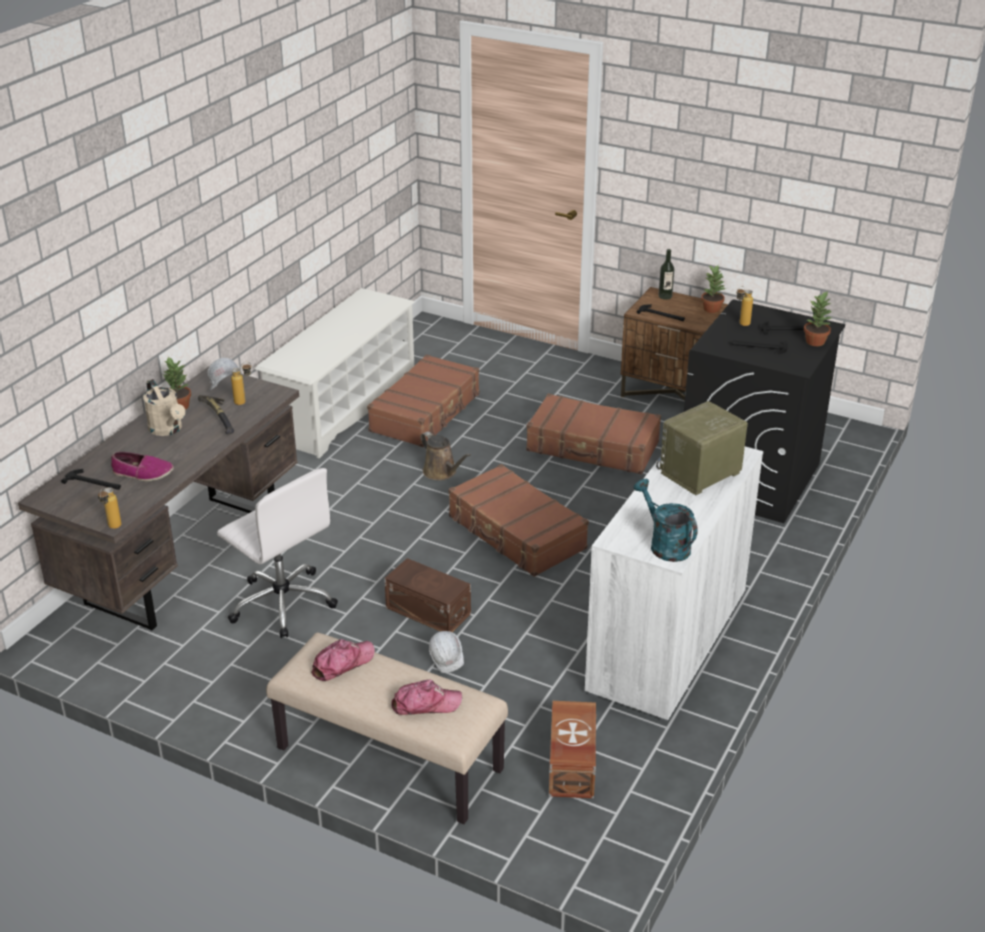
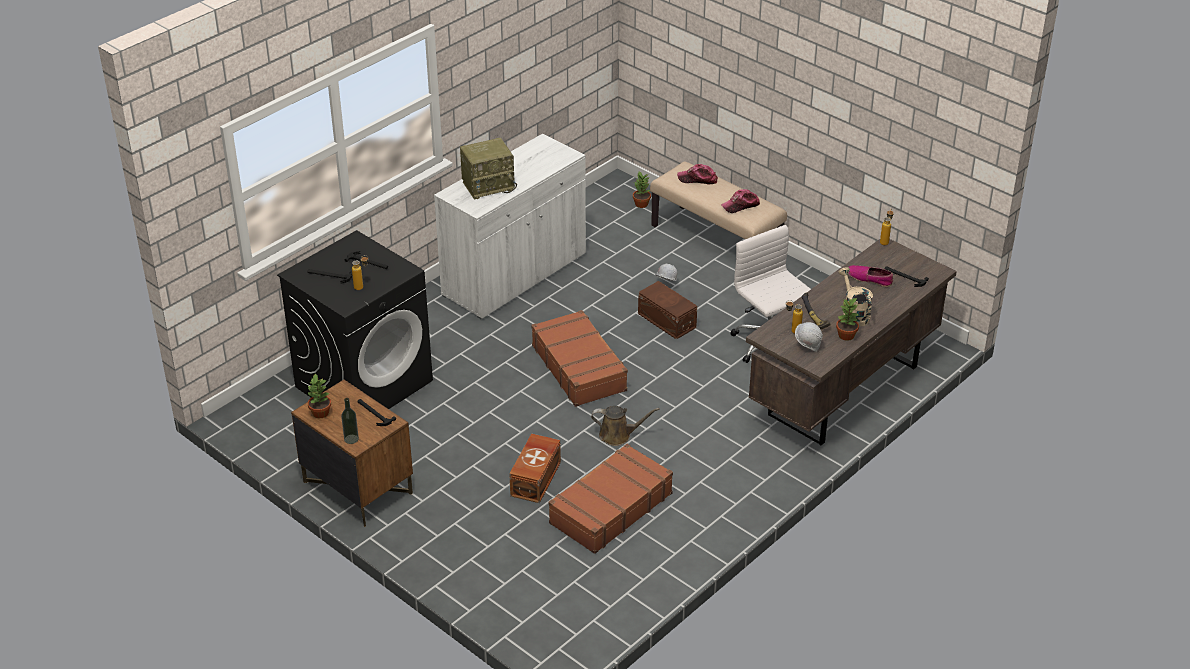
camera: 165 degrees left, 5 degrees up
white shoe rack [255,288,414,458] -> none
brown watering can [421,432,471,481] -> brown watering can turned 120 degrees clockwise [591,406,660,446]
brown suitcase [526,393,661,474] -> none
brown storage box [549,701,596,798] -> brown storage box moved to [509,433,561,503]
turquoise watering can [634,479,698,562] -> none
potted plant [804,291,832,346] -> potted plant moved to [633,172,651,208]

